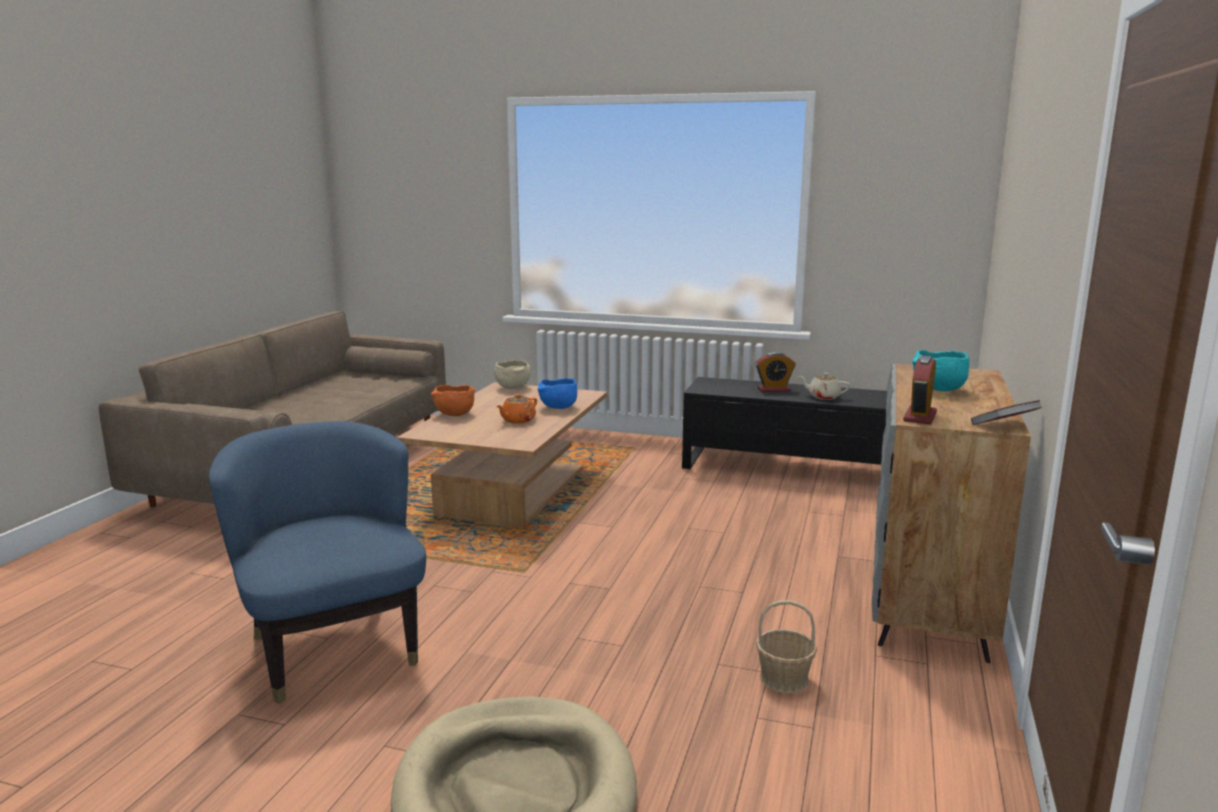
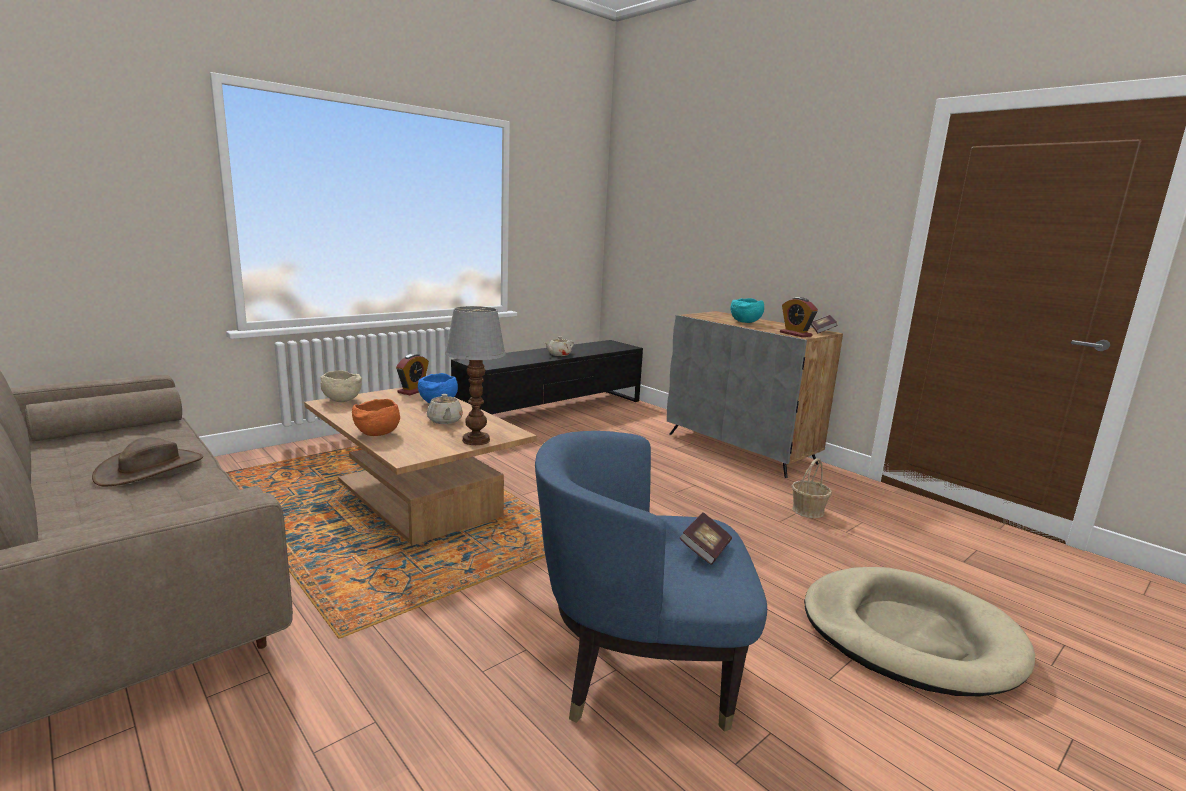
camera: 60 degrees left, 0 degrees up
orange teapot [497,394,537,424] -> beige teapot [427,394,463,424]
alarm clock [755,352,795,392] -> alarm clock moved to [396,354,429,395]
none -> brown hat [92,437,203,486]
none -> table lamp [445,306,506,445]
none -> book [679,512,732,565]

